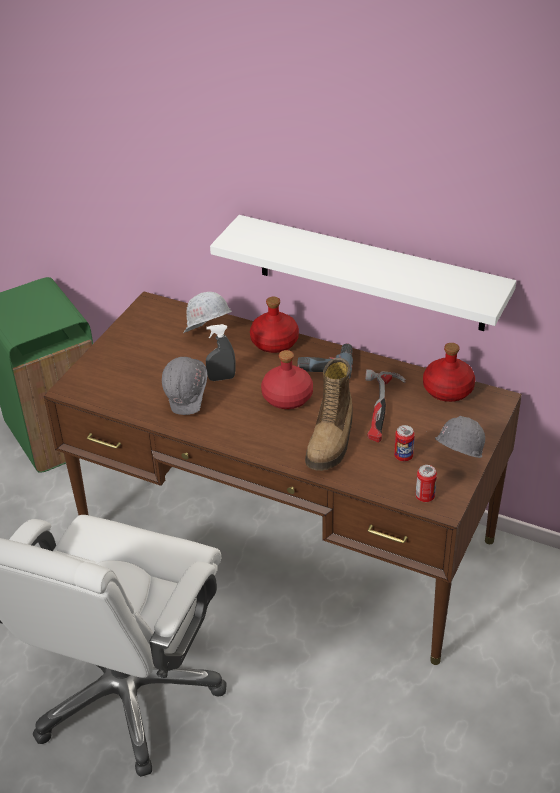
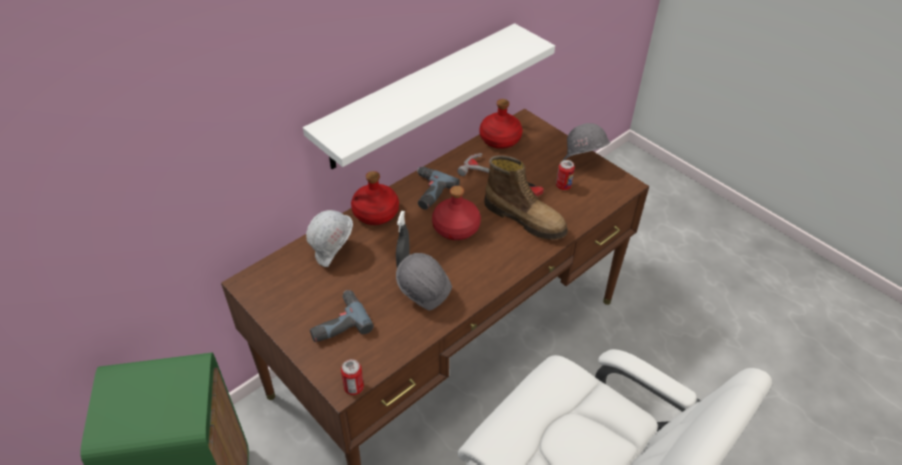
camera: 70 degrees left, 5 degrees up
can [416,465,437,502] -> can moved to [341,359,364,395]
none -> power drill [310,290,374,342]

